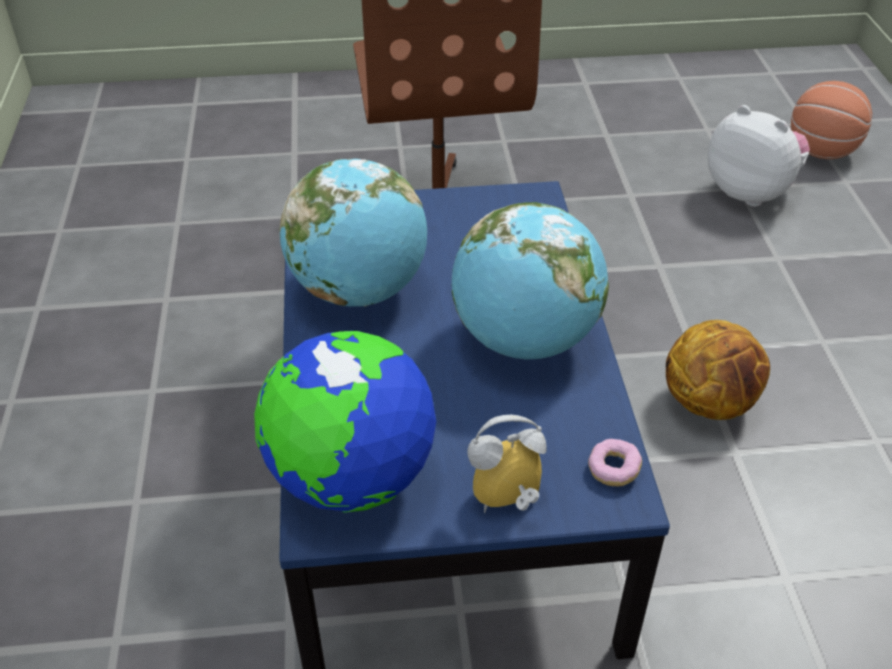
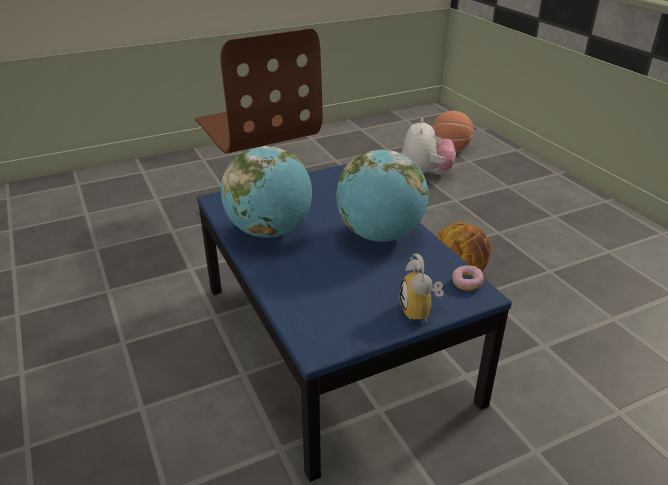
camera: 20 degrees left, 10 degrees down
globe [254,331,436,512] -> none
alarm clock [468,415,546,513] -> alarm clock turned 60 degrees counterclockwise [400,254,444,322]
plush toy [708,105,810,207] -> plush toy turned 75 degrees clockwise [402,118,455,173]

